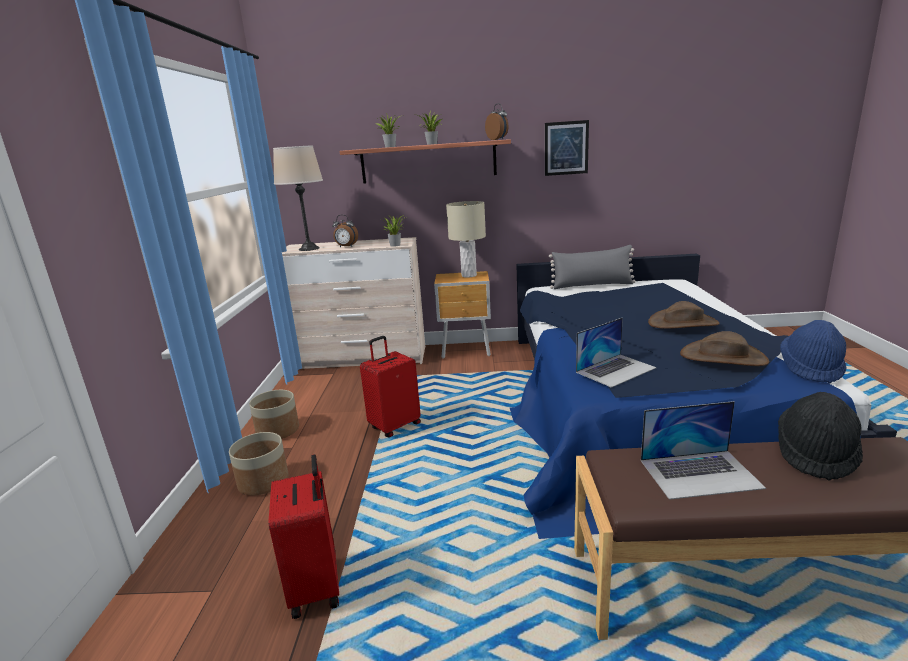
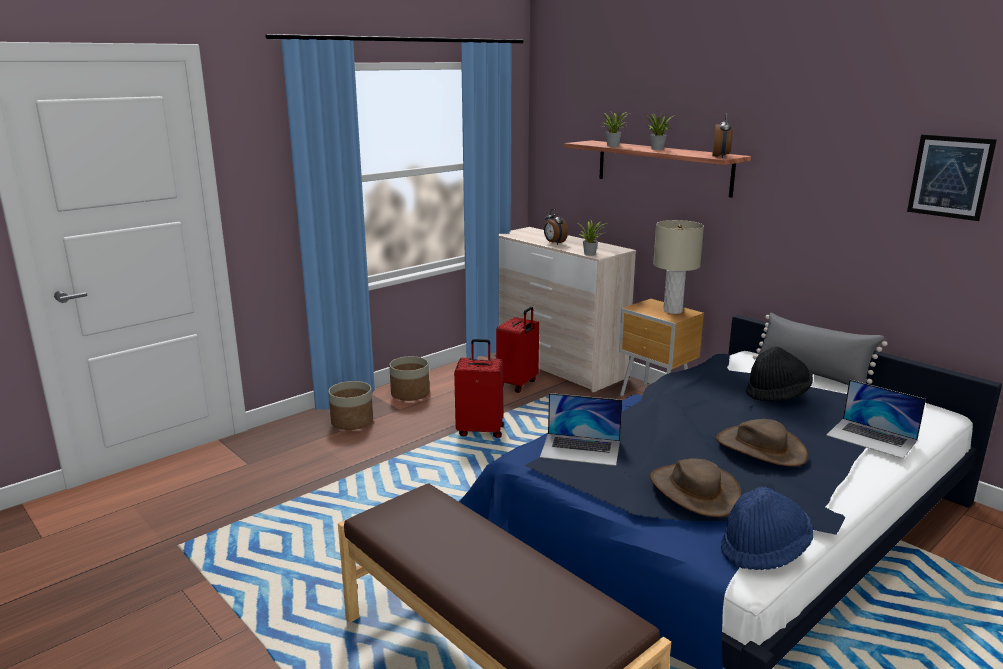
camera: 45 degrees right, 0 degrees up
red suitcase [269,455,339,619] -> red suitcase moved to [496,307,539,393]
beige table lamp [273,145,323,251] -> none
picture [545,120,589,176] -> picture moved to [907,135,997,221]
laptop [641,401,766,500] -> laptop moved to [826,380,926,459]
black hat [778,392,863,481] -> black hat moved to [746,347,813,402]

